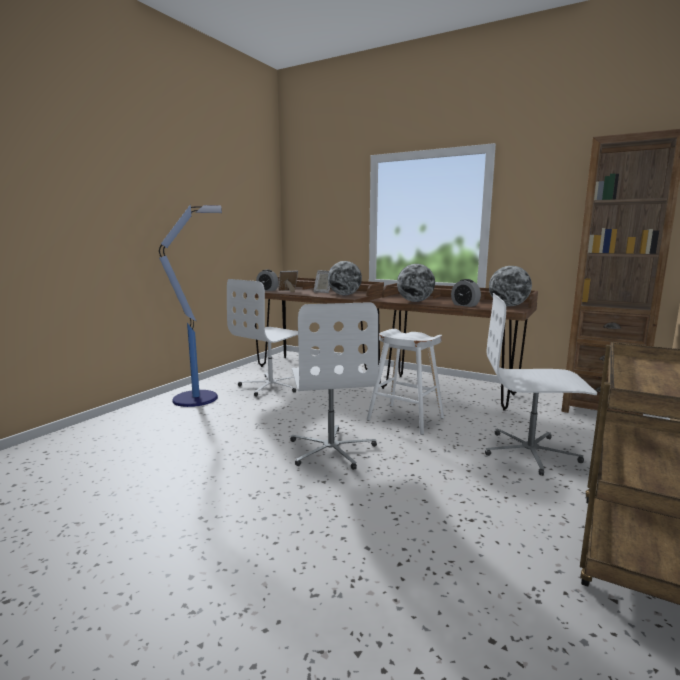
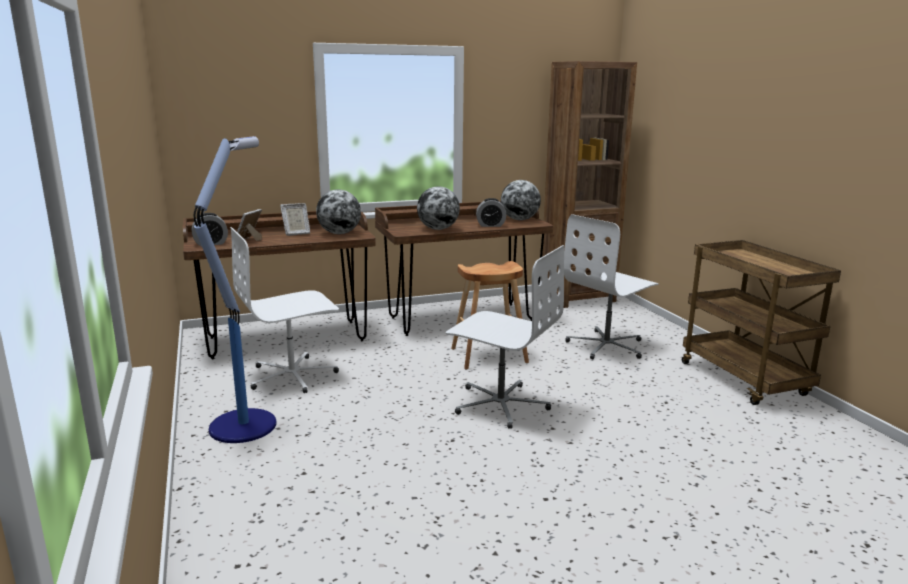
camera: 50 degrees left, 5 degrees up
white office chair [227,279,298,397] -> white office chair turned 75 degrees clockwise [230,227,339,393]
white stool [367,329,444,435] -> brown stool [451,261,529,370]

